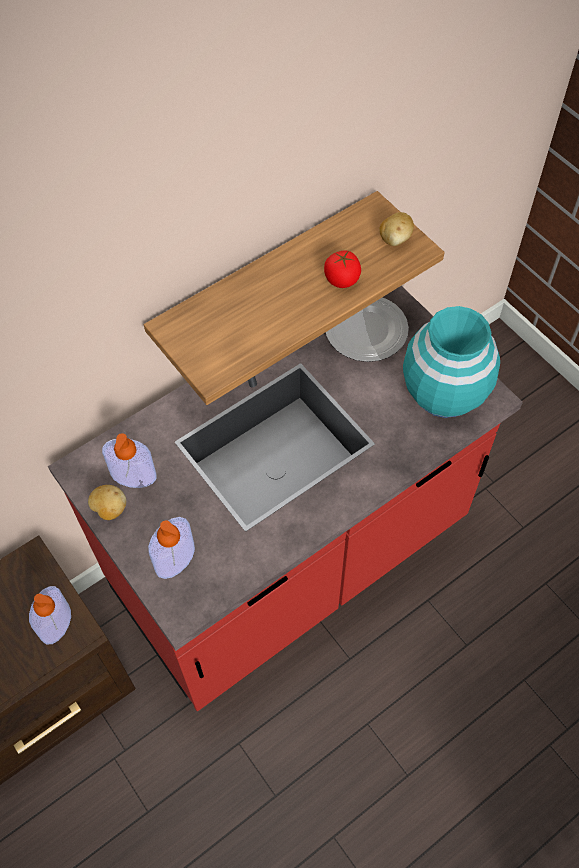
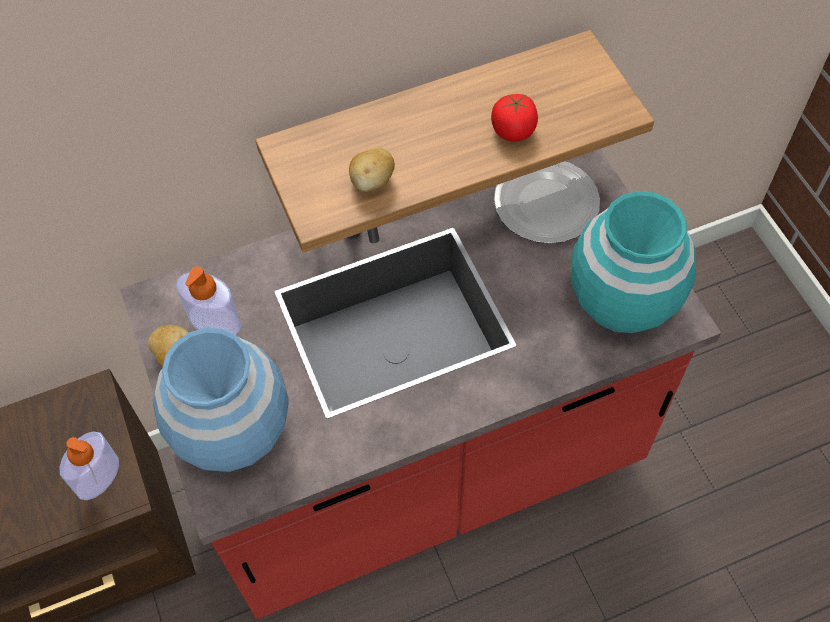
camera: 15 degrees right, 0 degrees up
soap dispenser [148,517,195,579] -> blue vase [153,328,288,472]
potato [379,212,414,246] -> potato moved to [349,148,395,192]

